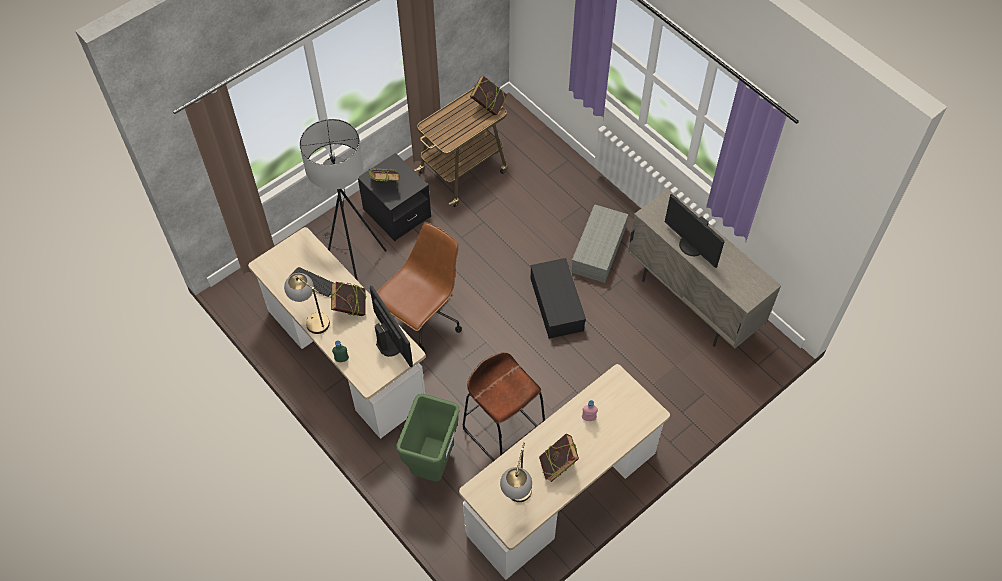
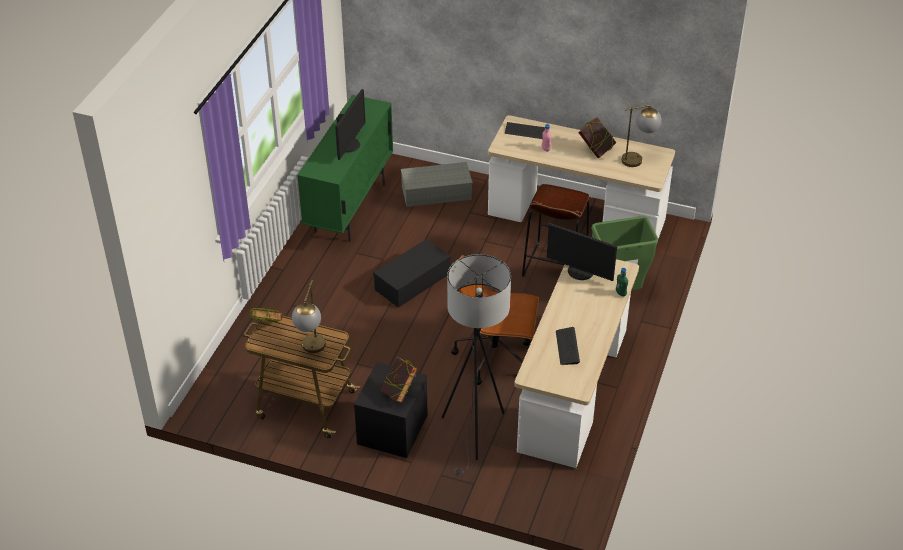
camera: 120 degrees left, 15 degrees down
table lamp [284,273,330,334] -> table lamp moved to [292,280,326,353]
book [330,282,366,316] -> none
monitor [370,285,413,367] -> monitor turned 90 degrees counterclockwise [547,223,617,281]
grey storage box [571,204,628,283] -> grey storage box moved to [401,162,473,207]
beige cabinet [628,189,781,348] -> green cabinet [297,95,393,241]
none -> keyboard [505,122,545,139]

